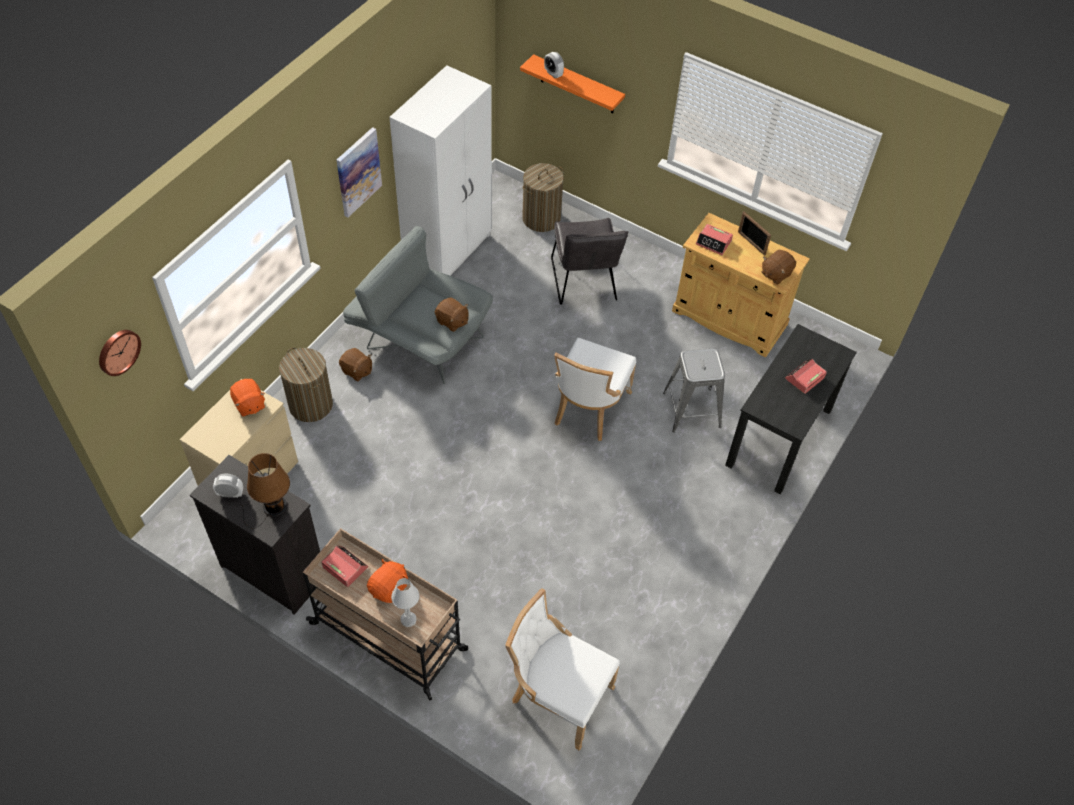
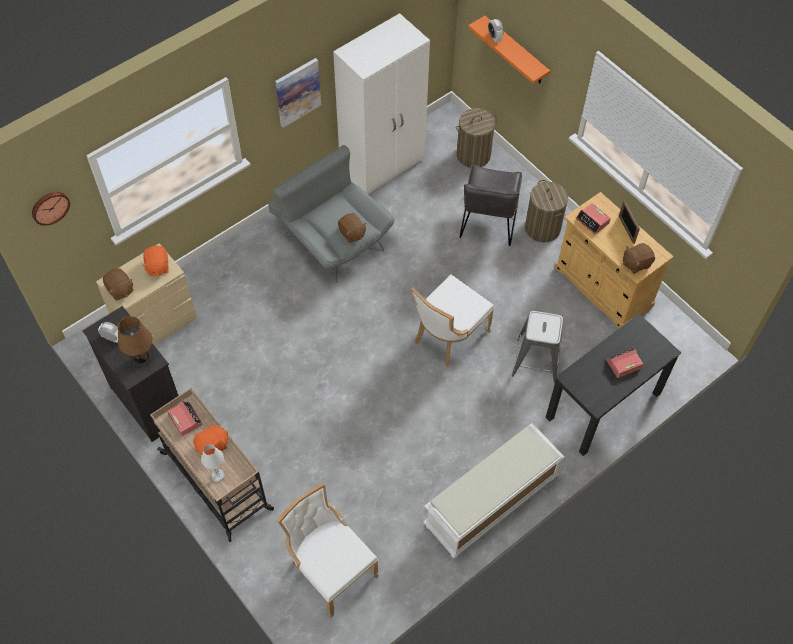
camera: 20 degrees right, 5 degrees up
laundry basket [279,348,333,422] -> laundry basket moved to [525,180,568,243]
brown plush toy [339,348,372,382] -> brown plush toy moved to [103,268,134,301]
none -> white bench [423,423,564,558]

